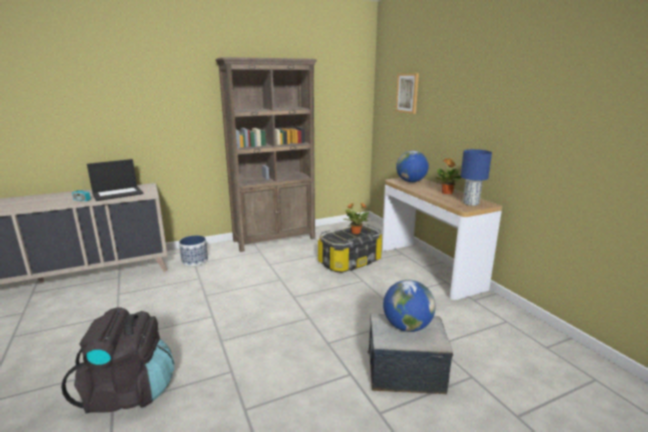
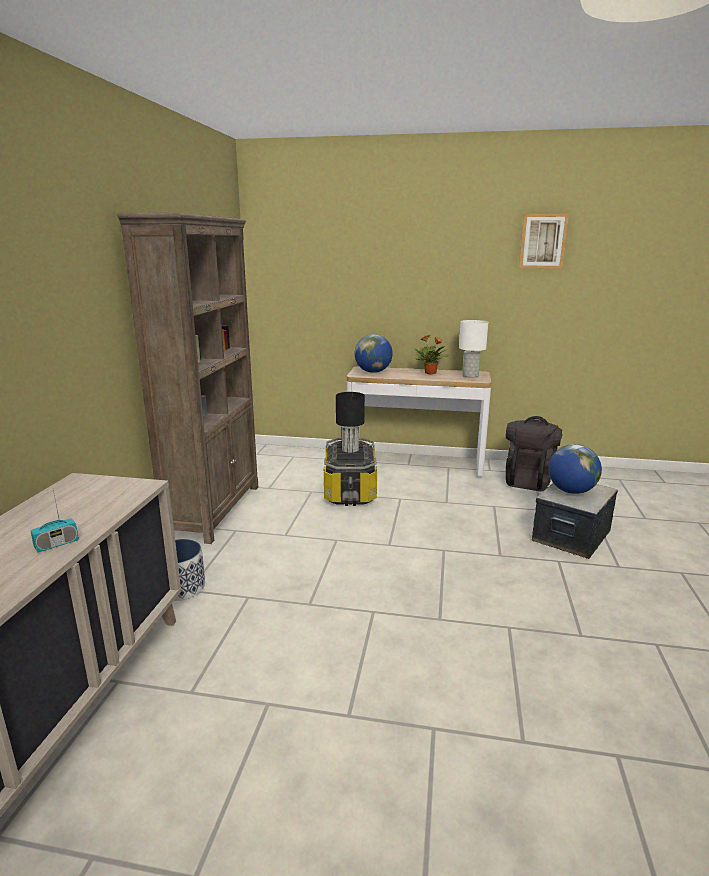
camera: 55 degrees left, 0 degrees up
black backpack [61,307,174,414] -> black backpack moved to [506,416,563,491]
laptop [87,159,144,201] -> none
potted plant [343,203,370,234] -> black table lamp [336,392,365,453]
picture [395,73,419,114] -> picture moved to [519,214,569,269]
blue table lamp [460,149,492,206] -> white table lamp [459,320,488,378]

